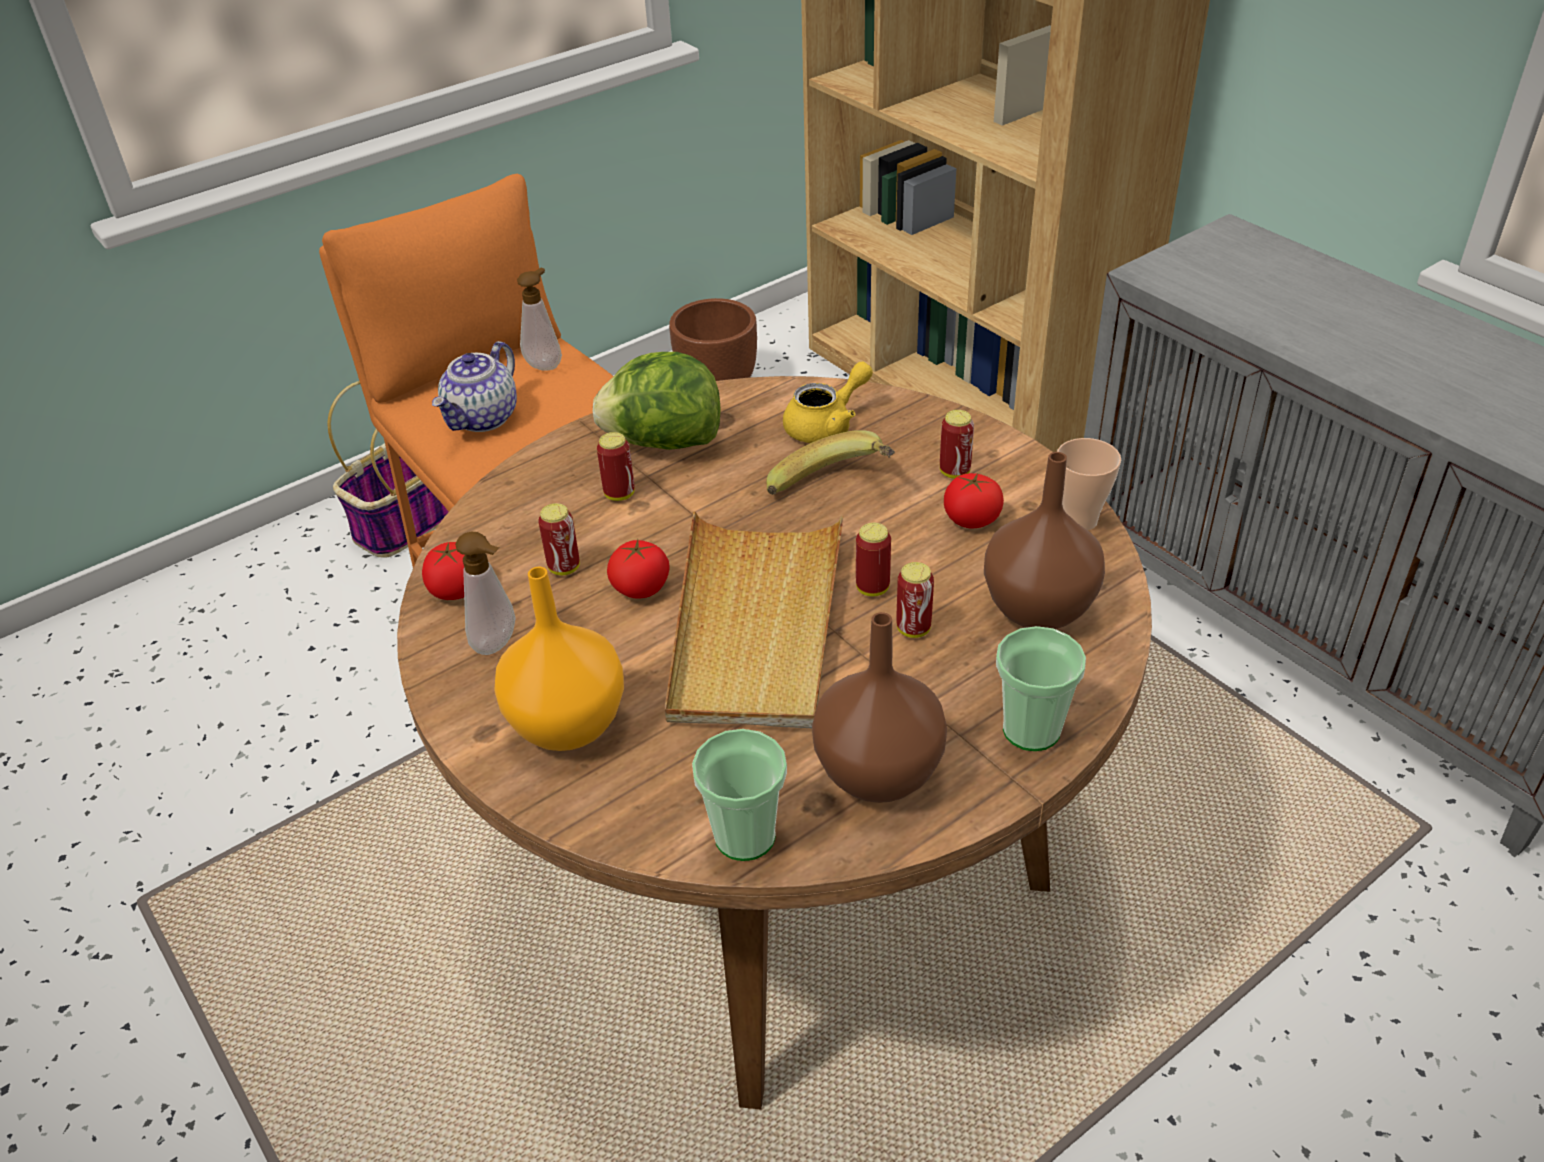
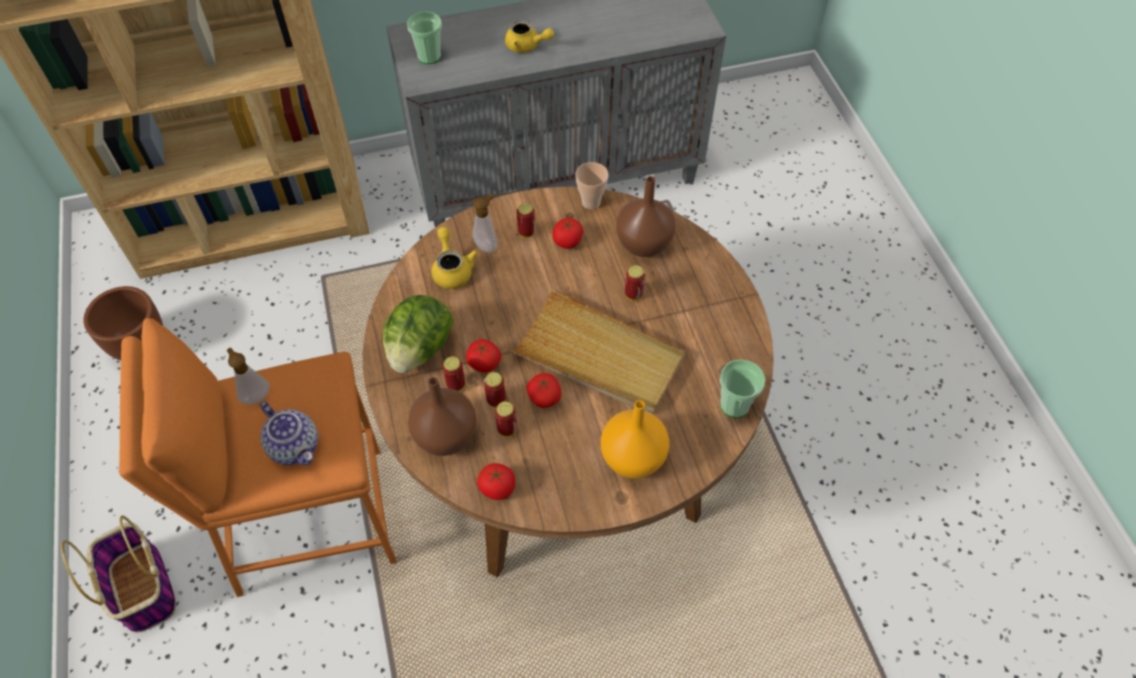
camera: 70 degrees left, 15 degrees up
soap dispenser [455,531,516,655] -> soap dispenser moved to [472,194,498,253]
banana [766,430,895,495] -> none
brown vase [812,612,947,803] -> brown vase moved to [408,377,477,456]
can [856,523,891,596] -> can moved to [484,372,506,408]
cup [996,626,1086,751] -> cup moved to [407,12,442,64]
none -> tomato [466,339,501,373]
none -> yellow teapot [505,20,554,53]

